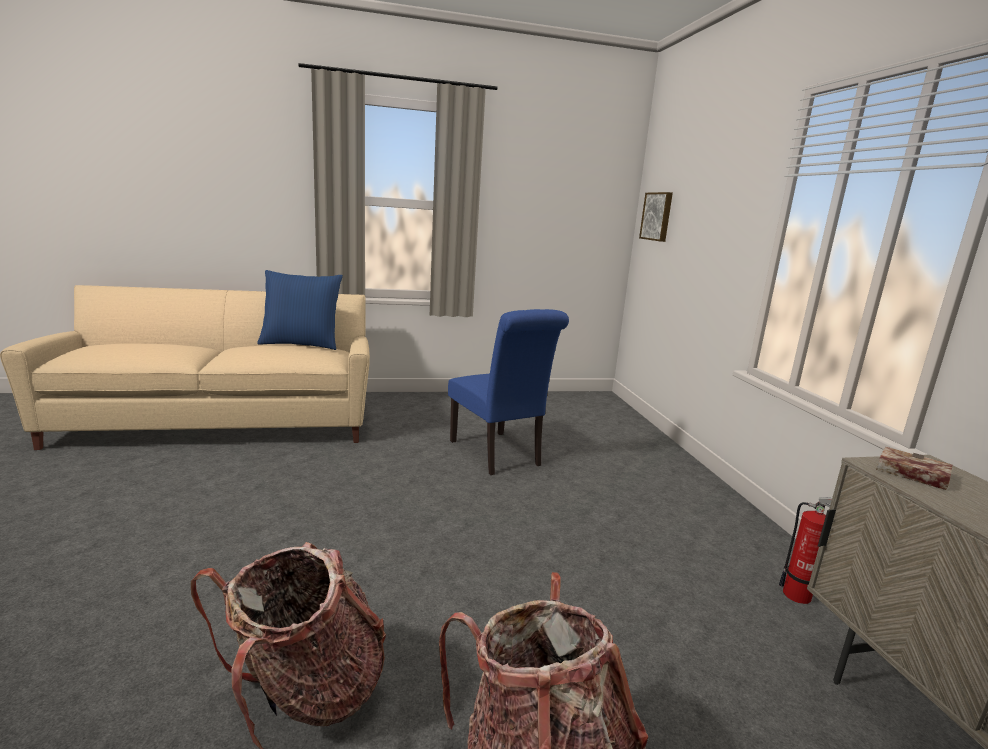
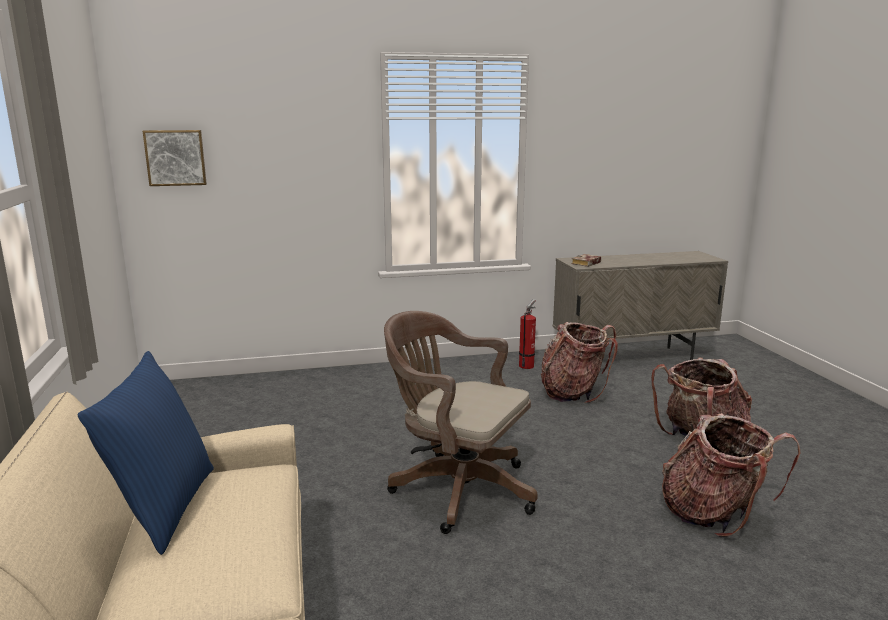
camera: 90 degrees left, 0 degrees up
blue chair [448,309,569,475] -> none
none -> brown office chair [384,311,538,534]
none -> backpack [541,322,618,403]

